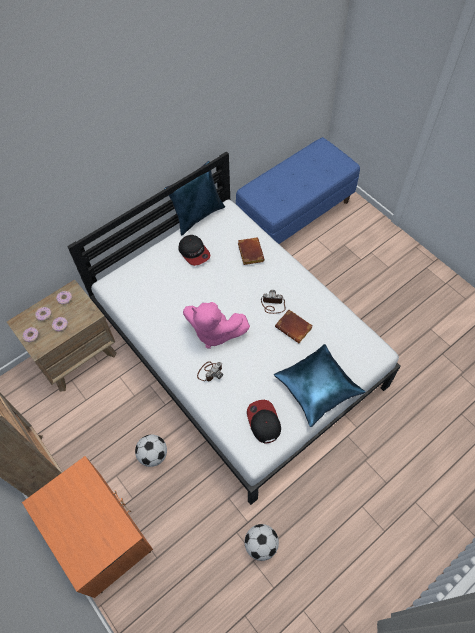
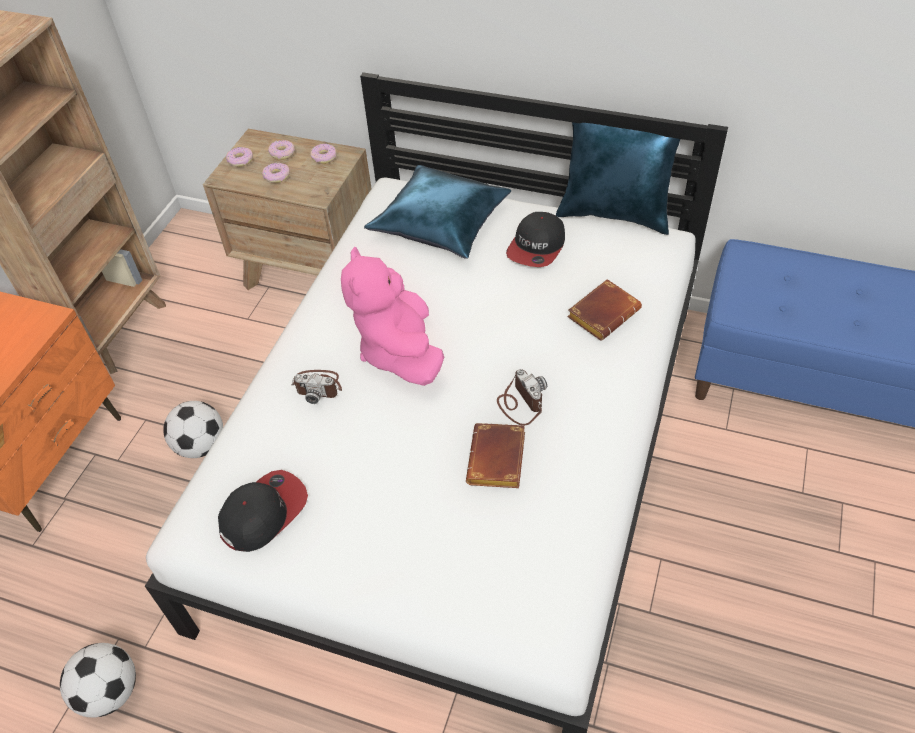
camera: 60 degrees right, 10 degrees down
blue pillow [274,344,365,427] -> blue pillow moved to [364,165,511,259]

